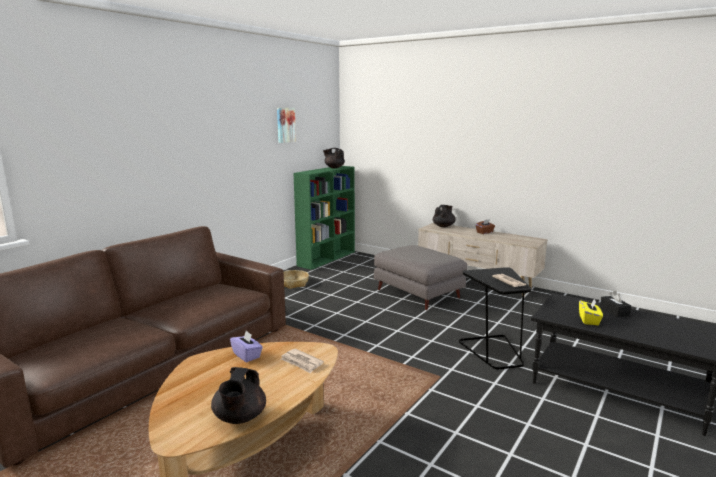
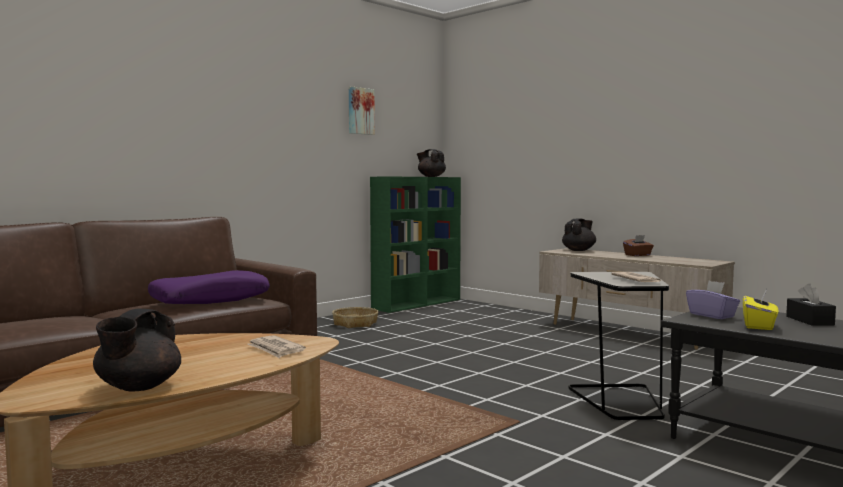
camera: 10 degrees right, 10 degrees down
purple tissue box [230,331,263,362] -> purple tissue box moved to [686,281,740,319]
grey ottoman [374,245,467,310] -> none
none -> purple pillow [148,270,270,304]

